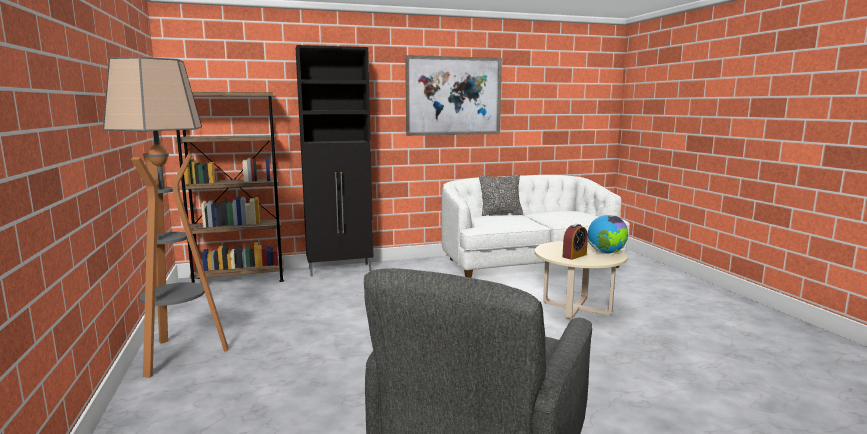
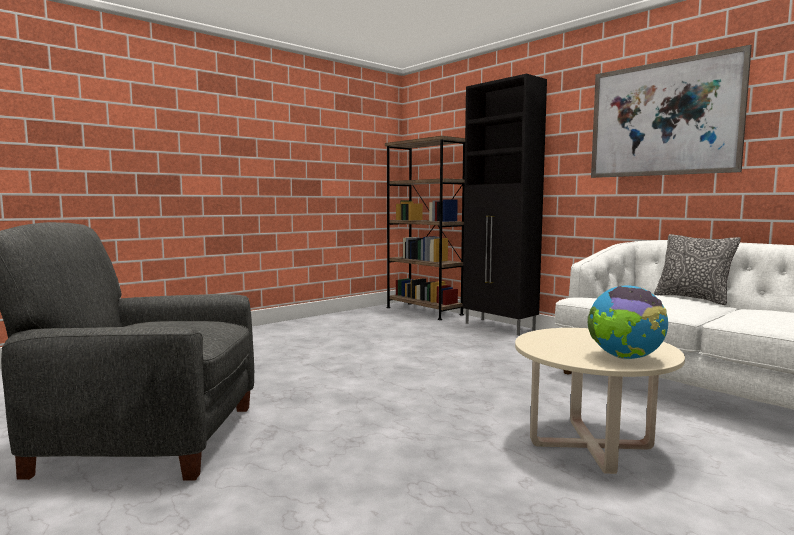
camera: 65 degrees right, 5 degrees down
floor lamp [103,57,229,378] -> none
alarm clock [562,224,588,260] -> none

